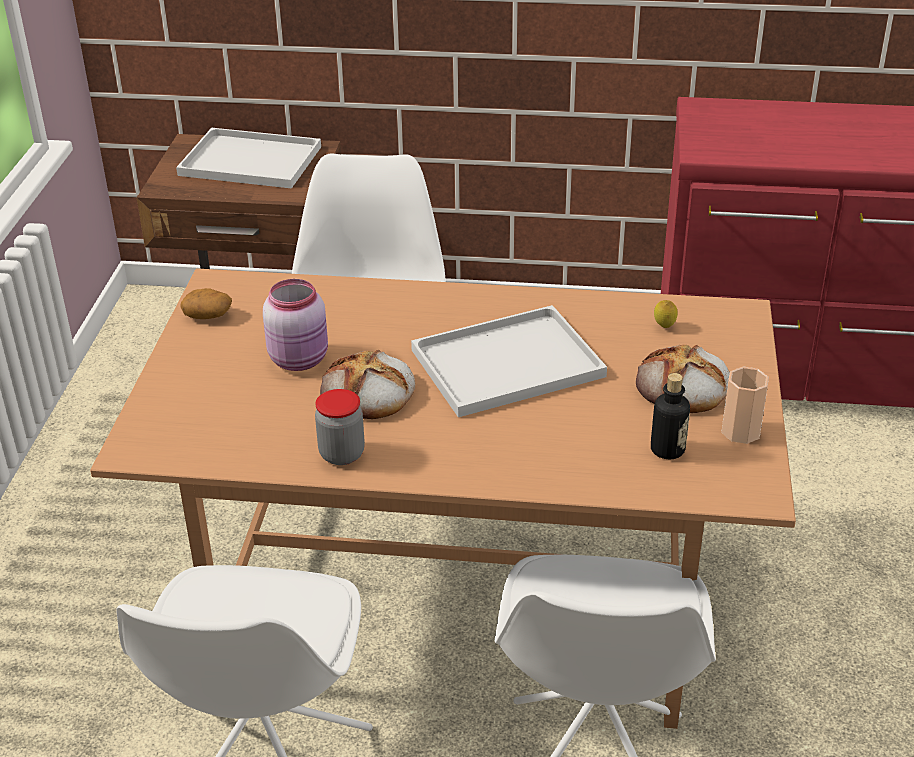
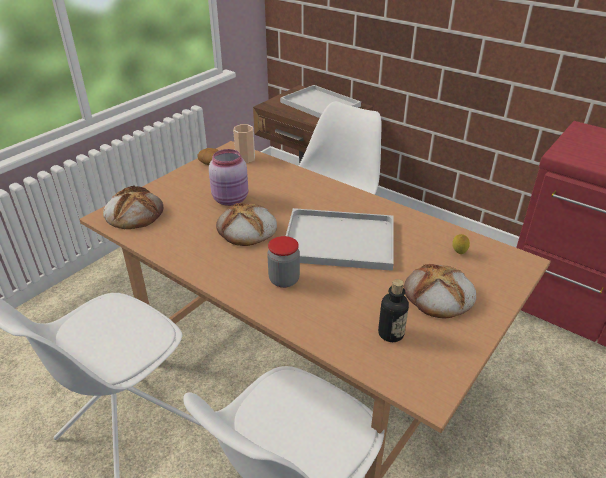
camera: 30 degrees right, 0 degrees up
jar [315,389,365,465] -> jar moved to [267,236,300,288]
cup [721,367,769,444] -> cup moved to [233,124,255,163]
none -> bread [103,185,163,229]

